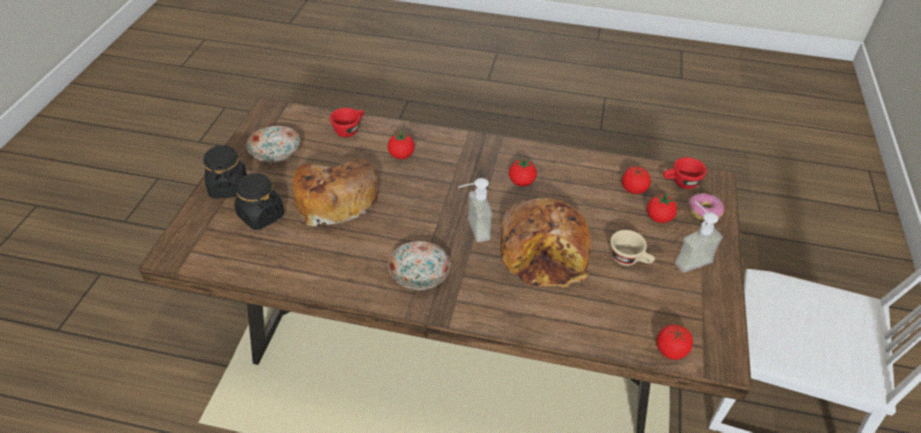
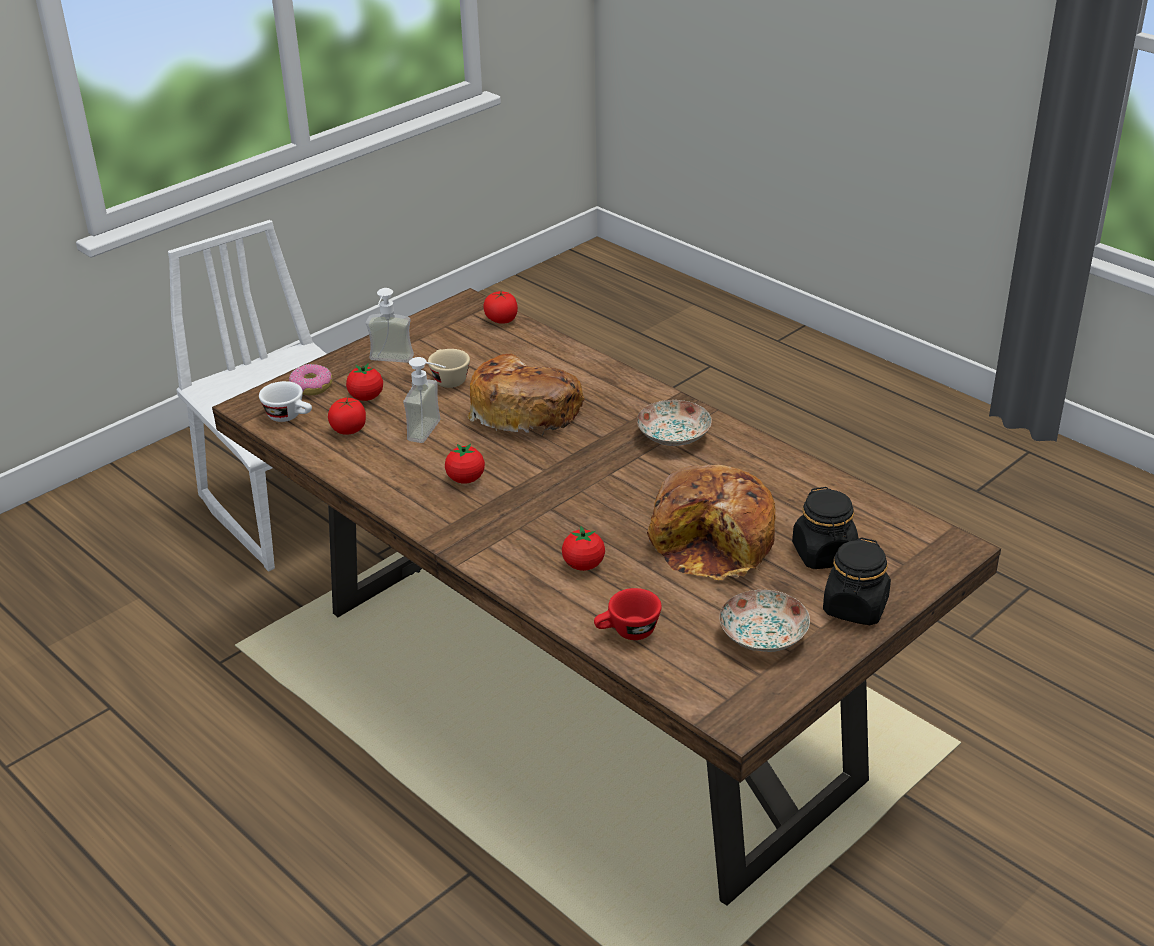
camera: 145 degrees left, 10 degrees down
soap dispenser [458,178,492,242] -> soap dispenser moved to [403,357,445,443]
red cup [663,157,707,189] -> white cup [259,381,312,422]

